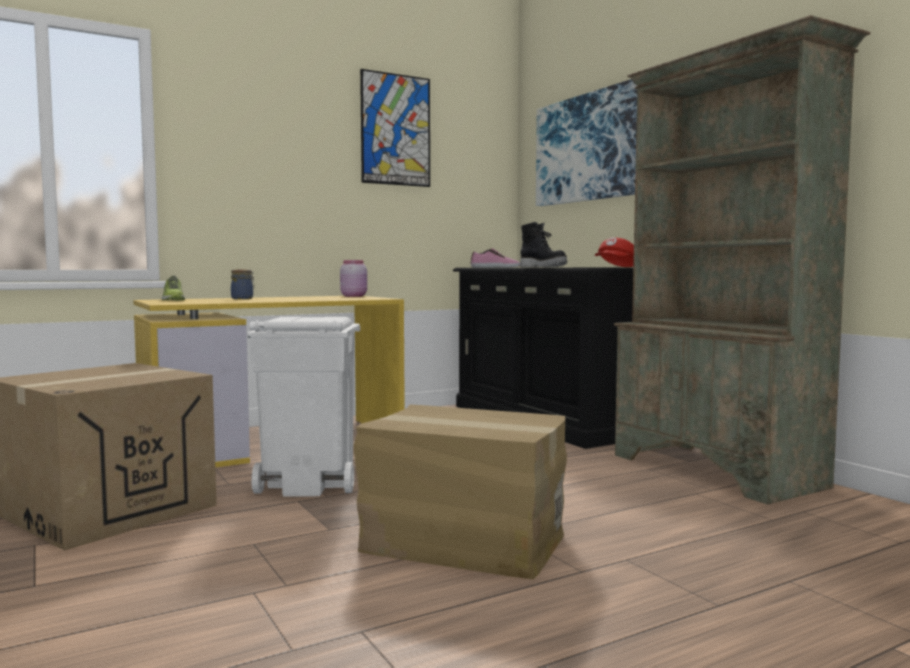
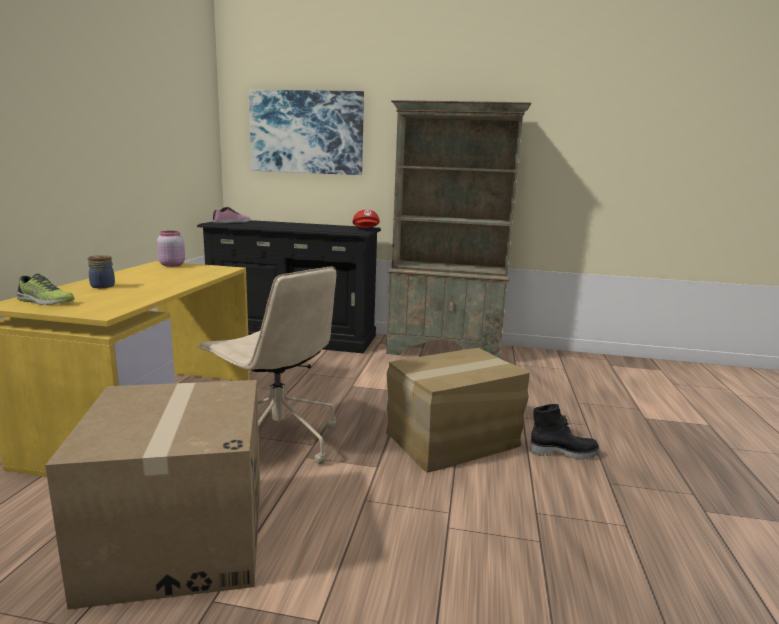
camera: 50 degrees left, 10 degrees up
white trash can [247,317,360,497] -> beige office chair [197,267,336,464]
picture [360,69,430,187] -> none
black boot [520,222,567,267] -> black boot moved to [530,404,600,460]

